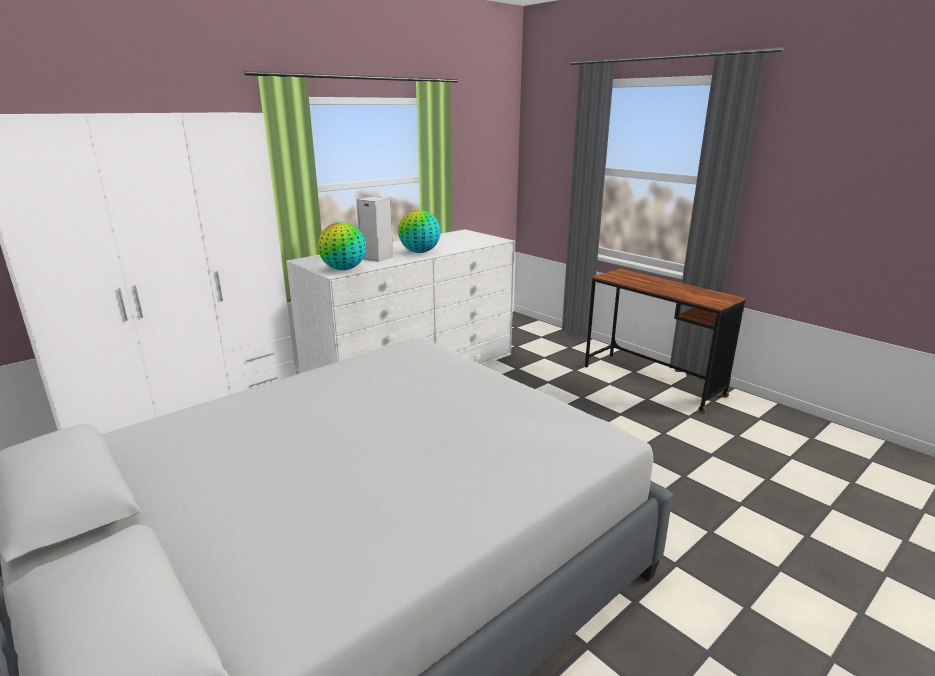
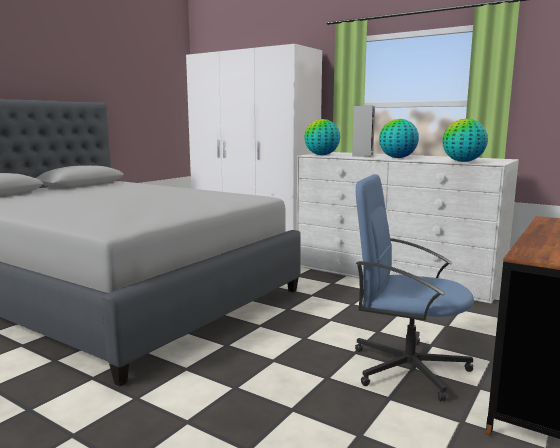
camera: 75 degrees right, 10 degrees down
none -> blue office chair [355,174,474,401]
none -> globe [443,119,488,162]

